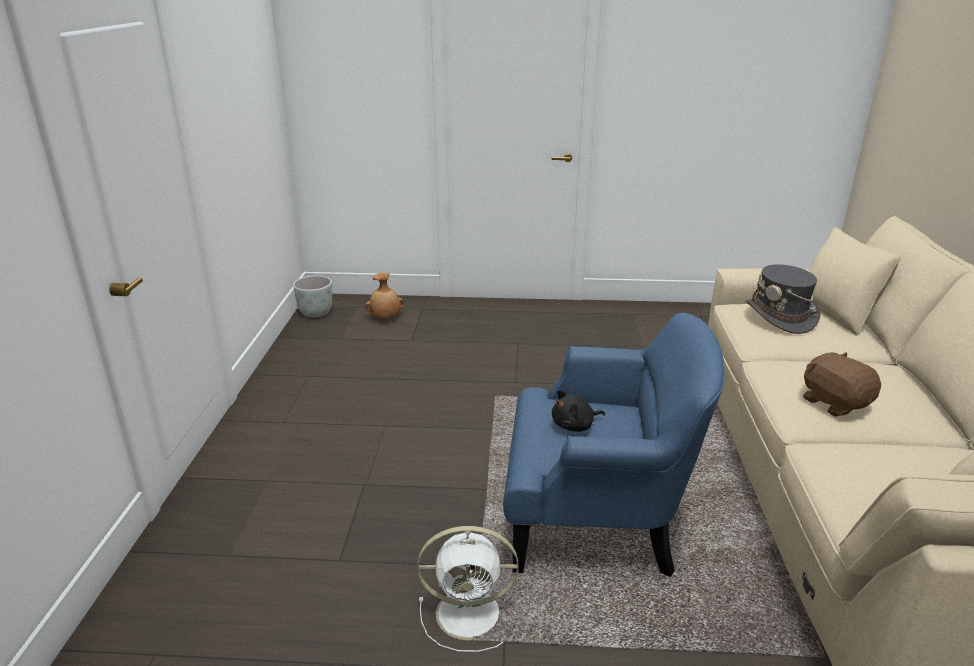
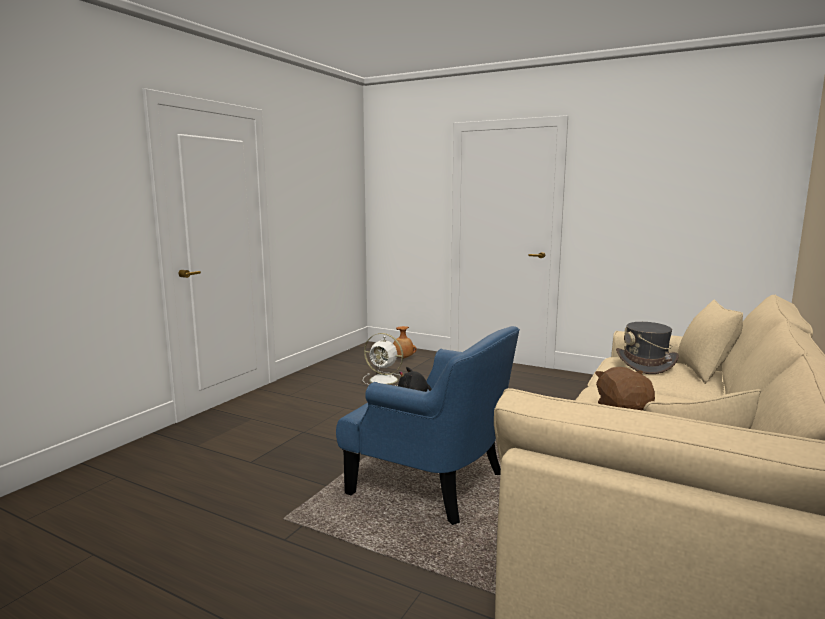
camera: 25 degrees right, 15 degrees down
grey planter [293,276,332,317] -> none
white fan [417,526,519,652] -> white fan moved to [362,333,403,386]

